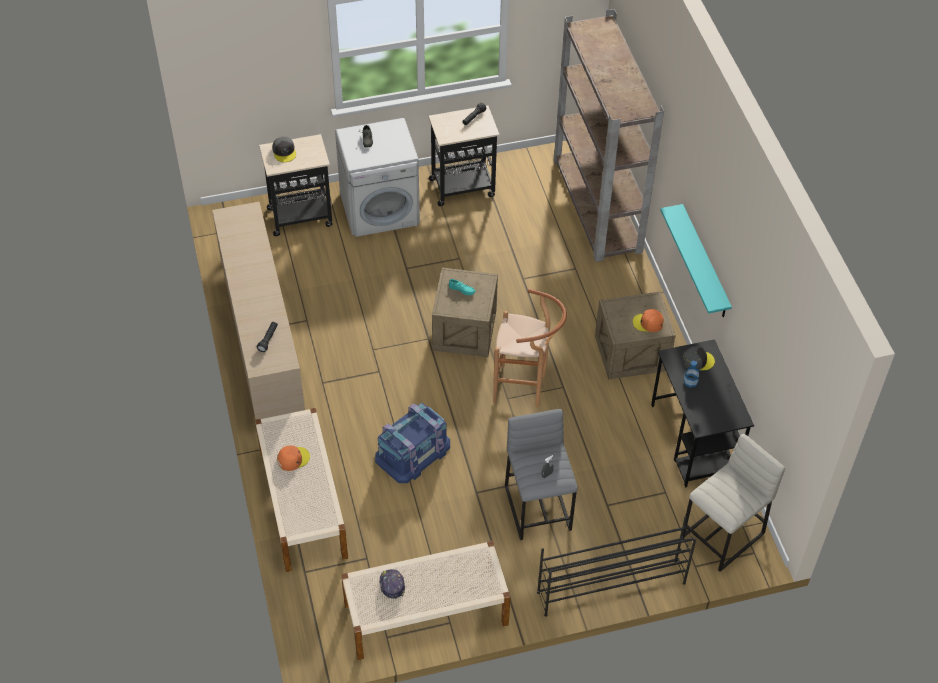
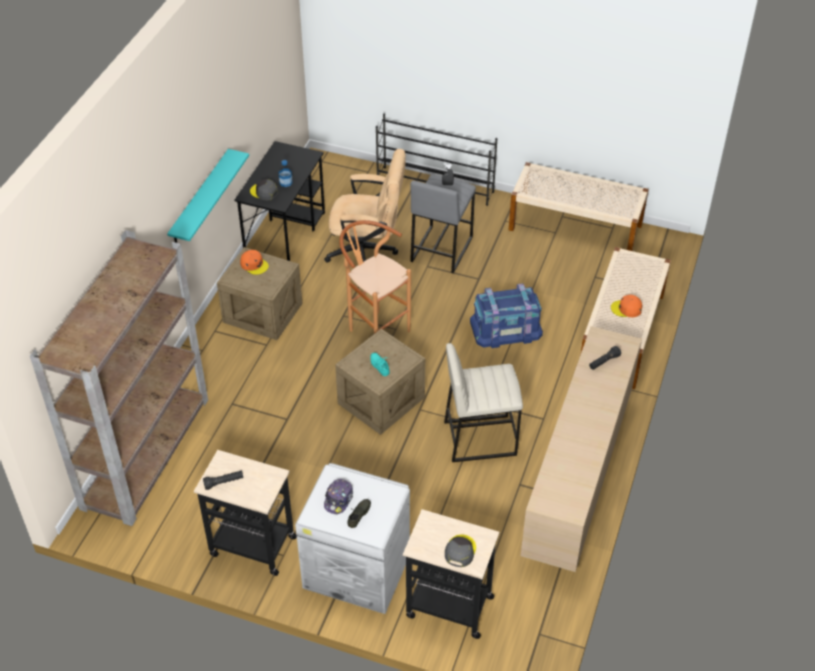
camera: 145 degrees left, 5 degrees down
cap [379,569,405,599] -> cap moved to [324,479,353,514]
beige stool [683,434,785,572] -> beige stool moved to [444,343,523,462]
none -> beige office chair [324,149,406,263]

